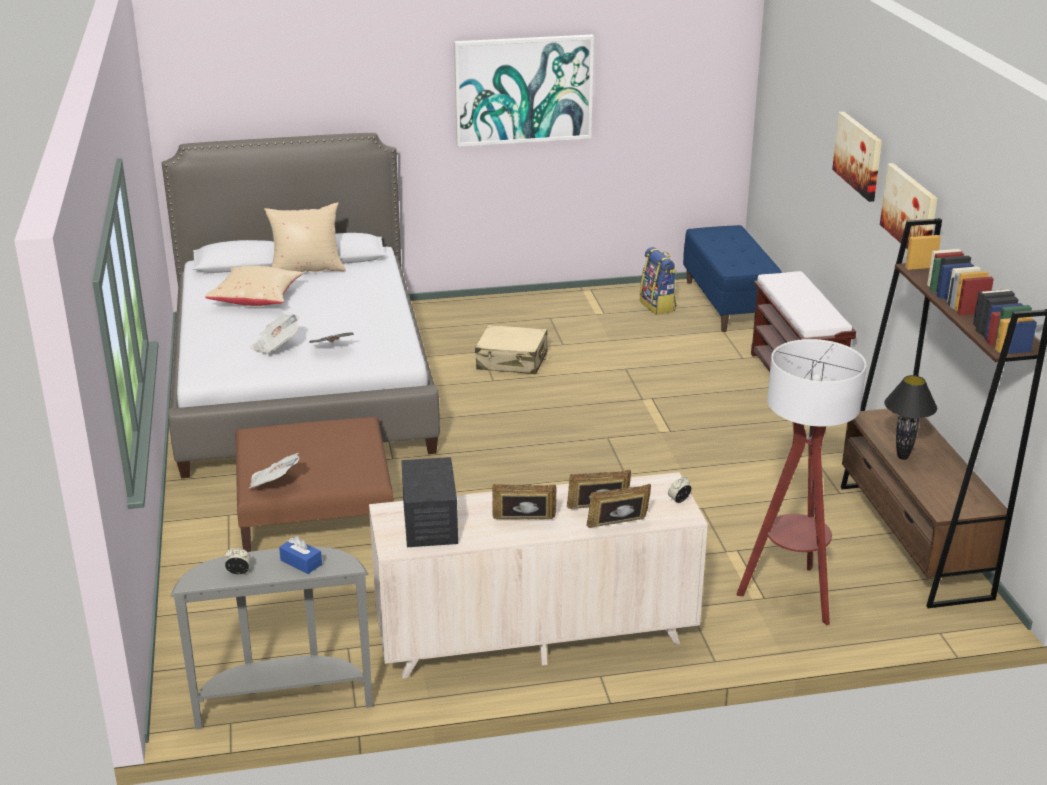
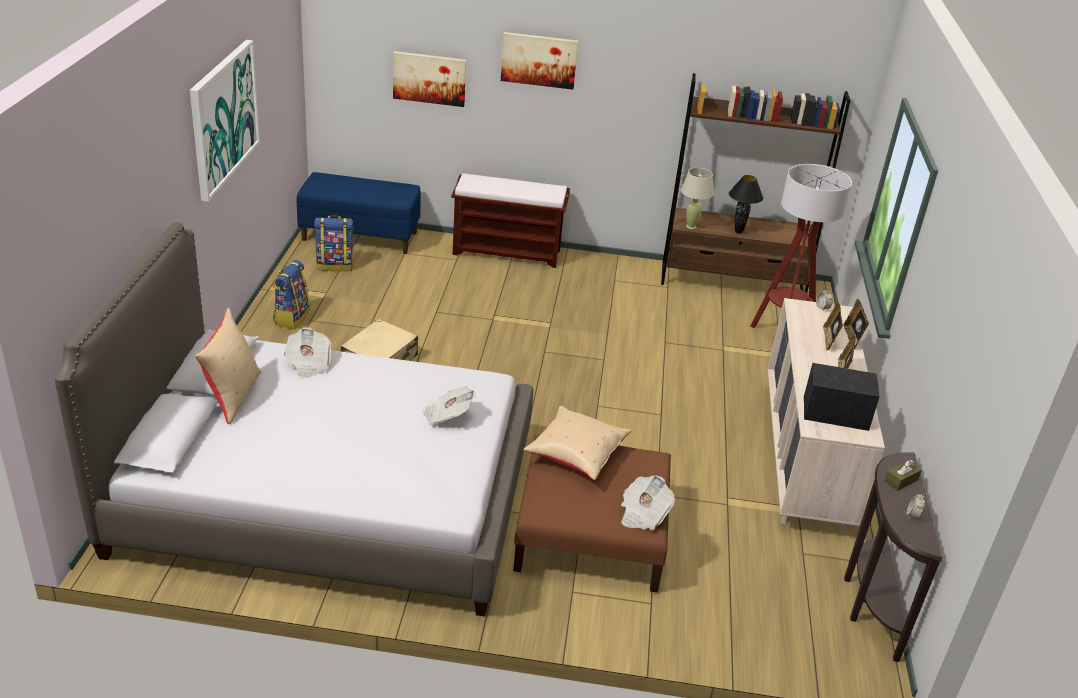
camera: 75 degrees left, 5 degrees up
grey console table [170,547,373,729] -> brown console table [844,453,942,662]
beige pillow [205,266,304,306] -> beige pillow moved to [523,405,631,480]
newspaper [250,314,299,354] -> newspaper moved to [284,327,332,379]
blue tissue box [279,536,322,574] -> brown tissue box [884,460,922,491]
picture [880,163,938,250] -> picture moved to [393,51,466,107]
none -> backpack [273,260,309,329]
none -> beige table lamp [681,168,714,229]

